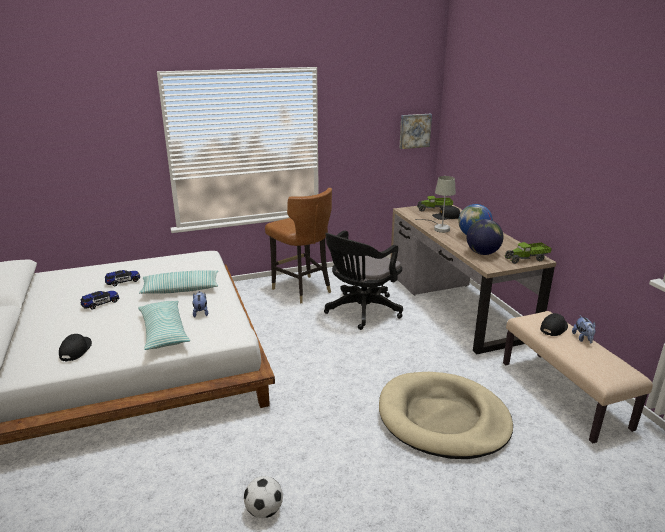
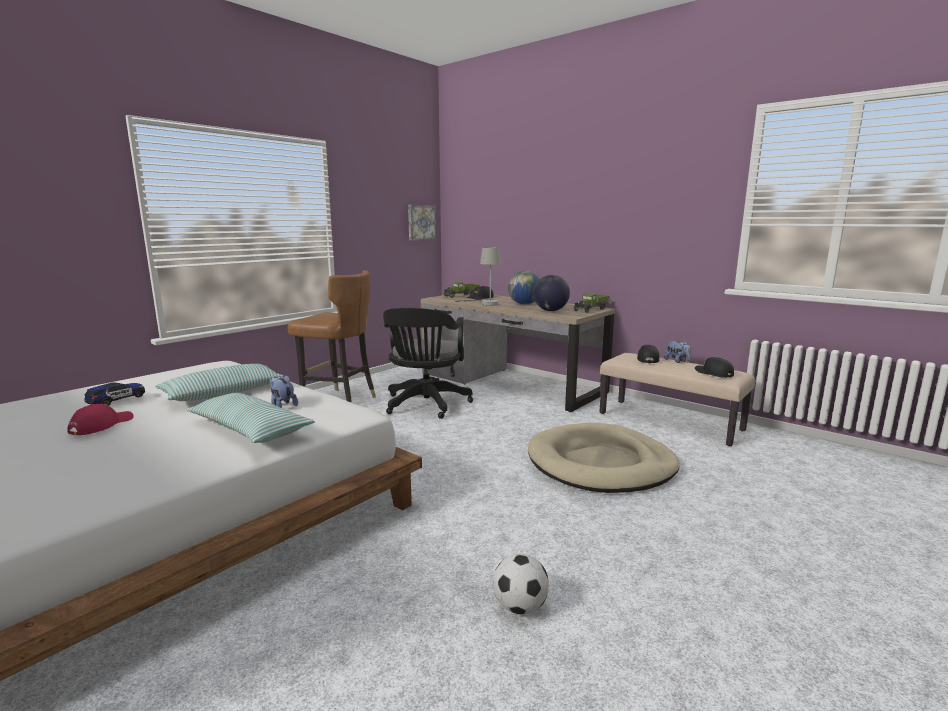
camera: 30 degrees left, 10 degrees down
black cap [59,334,92,361] -> black cap moved to [695,357,734,378]
toy car [81,291,119,310] -> red cap [68,404,134,435]

